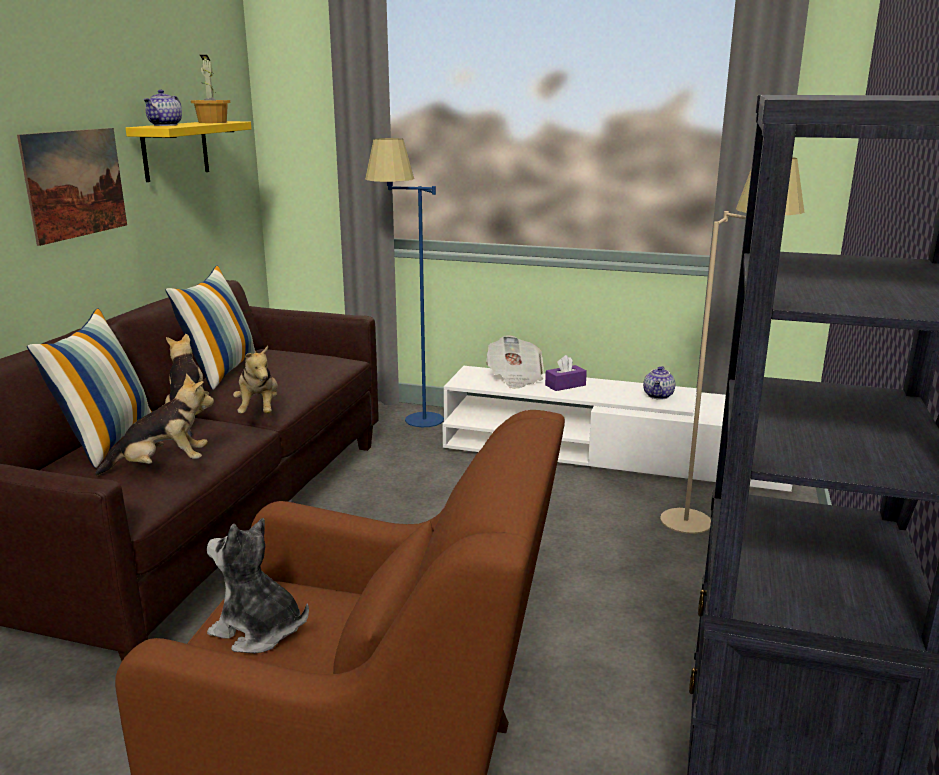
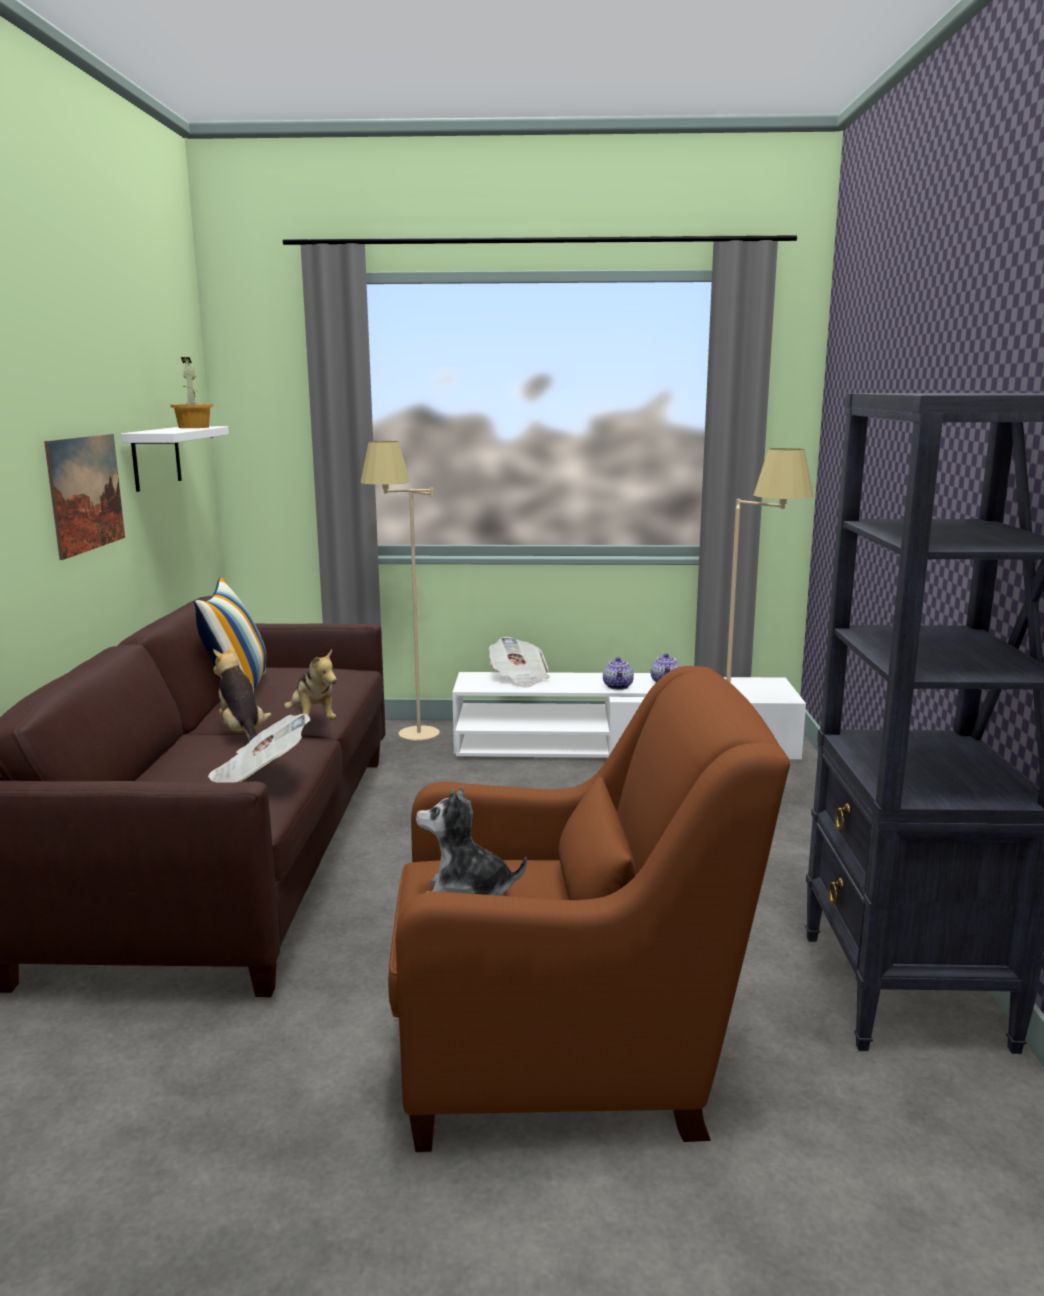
camera: 15 degrees left, 5 degrees down
pillow [27,308,152,468] -> none
plush toy [95,373,214,475] -> newspaper [208,714,310,782]
yellow shelf [126,121,251,182] -> white shelf [121,426,229,492]
teapot [143,90,182,126] -> teapot moved to [603,657,634,690]
blue floor lamp [365,138,444,427] -> beige floor lamp [360,441,440,741]
purple tissue box [545,355,587,391] -> none

